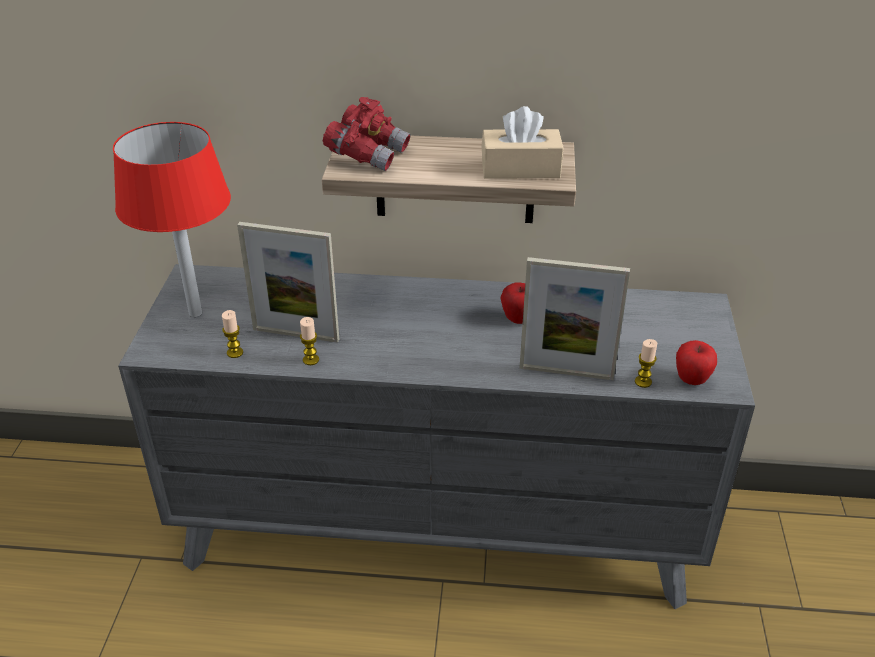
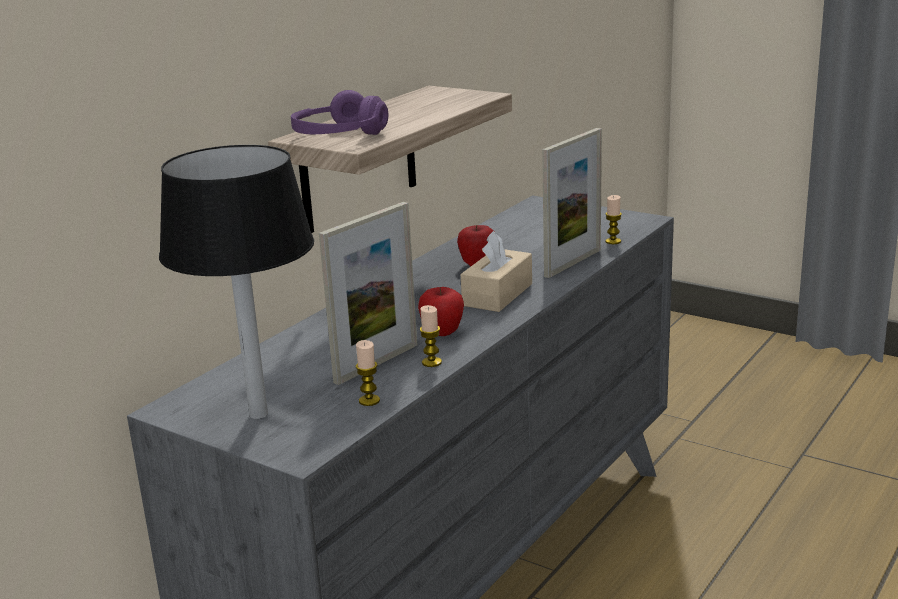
camera: 60 degrees left, 15 degrees down
red table lamp [113,122,231,317] -> black table lamp [159,145,314,419]
red binoculars [323,97,411,171] -> purple headphones [291,90,388,135]
beige tissue box [481,106,563,179] -> beige tissue box moved to [461,231,532,312]
apple [676,340,717,385] -> apple moved to [418,287,464,336]

